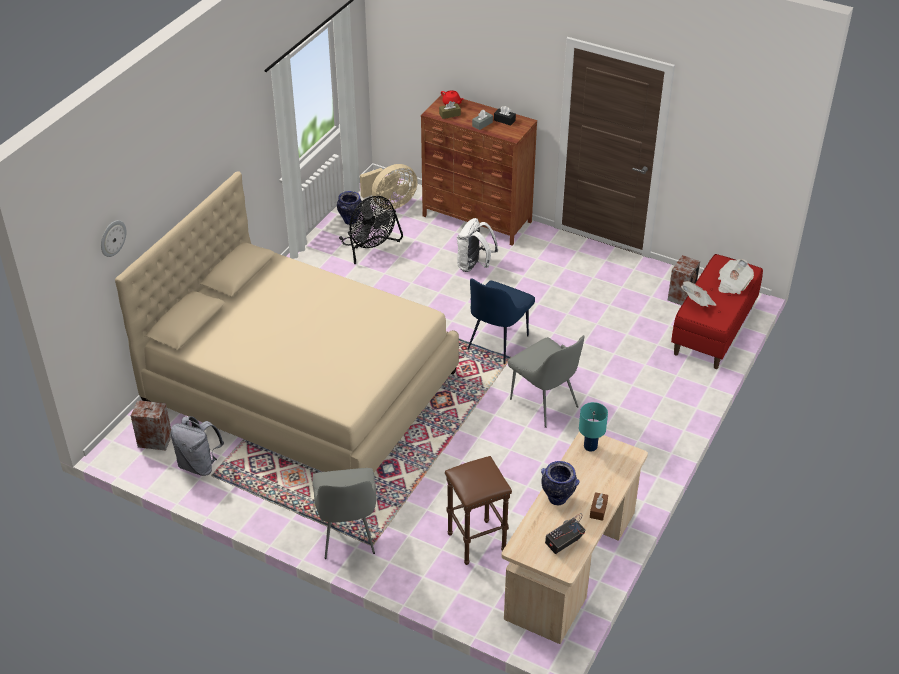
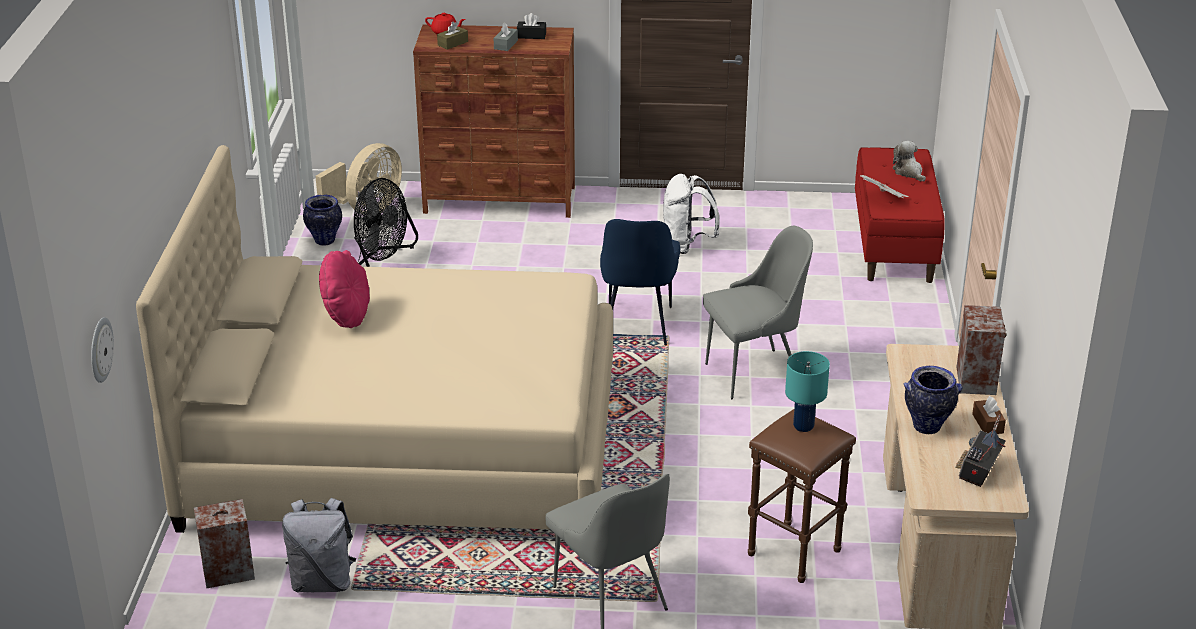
camera: 25 degrees left, 10 degrees down
wall clock [101,220,126,257] -> wall clock moved to [91,317,114,383]
white backpack [457,218,498,272] -> white backpack moved to [663,174,720,254]
grey chair [508,335,584,428] -> grey chair turned 45 degrees counterclockwise [703,226,813,399]
turquoise table lamp [579,402,608,452] -> turquoise table lamp moved to [785,351,830,432]
speaker [668,255,700,305] -> speaker moved to [957,305,1007,395]
newspaper [718,259,754,294] -> plush toy [893,141,926,182]
none -> pink pillow [319,250,370,328]

